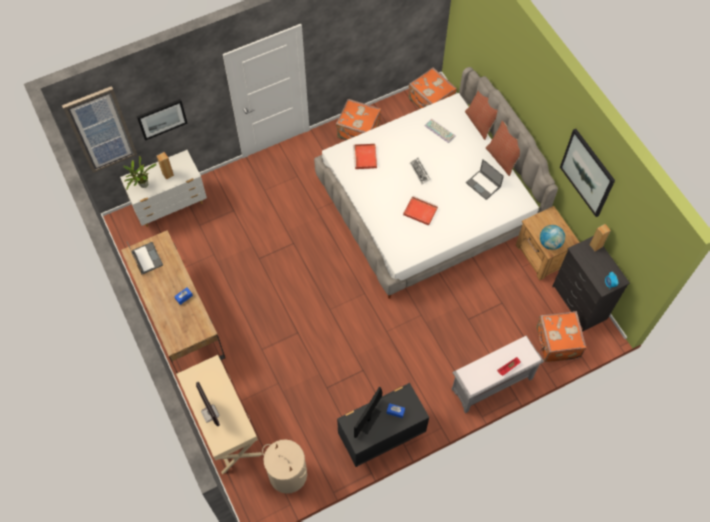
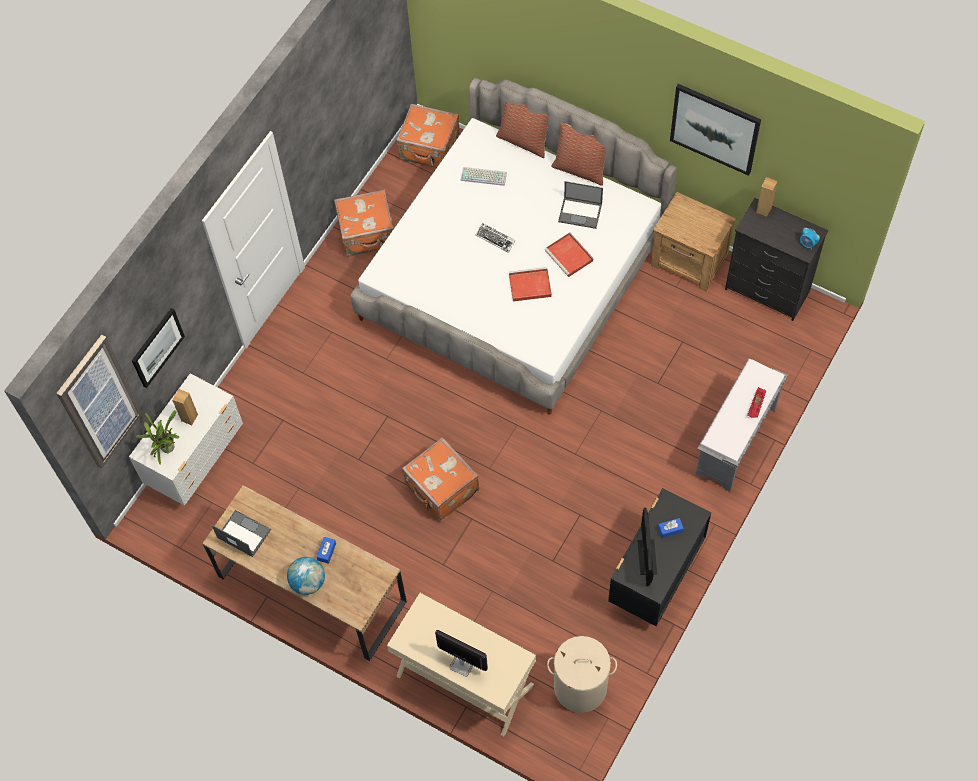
camera: 30 degrees left, 0 degrees up
red tray [353,144,377,169] -> red tray moved to [545,233,593,277]
orange suitcase [536,311,586,362] -> orange suitcase moved to [402,438,479,521]
globe [540,225,565,250] -> globe moved to [287,557,325,595]

